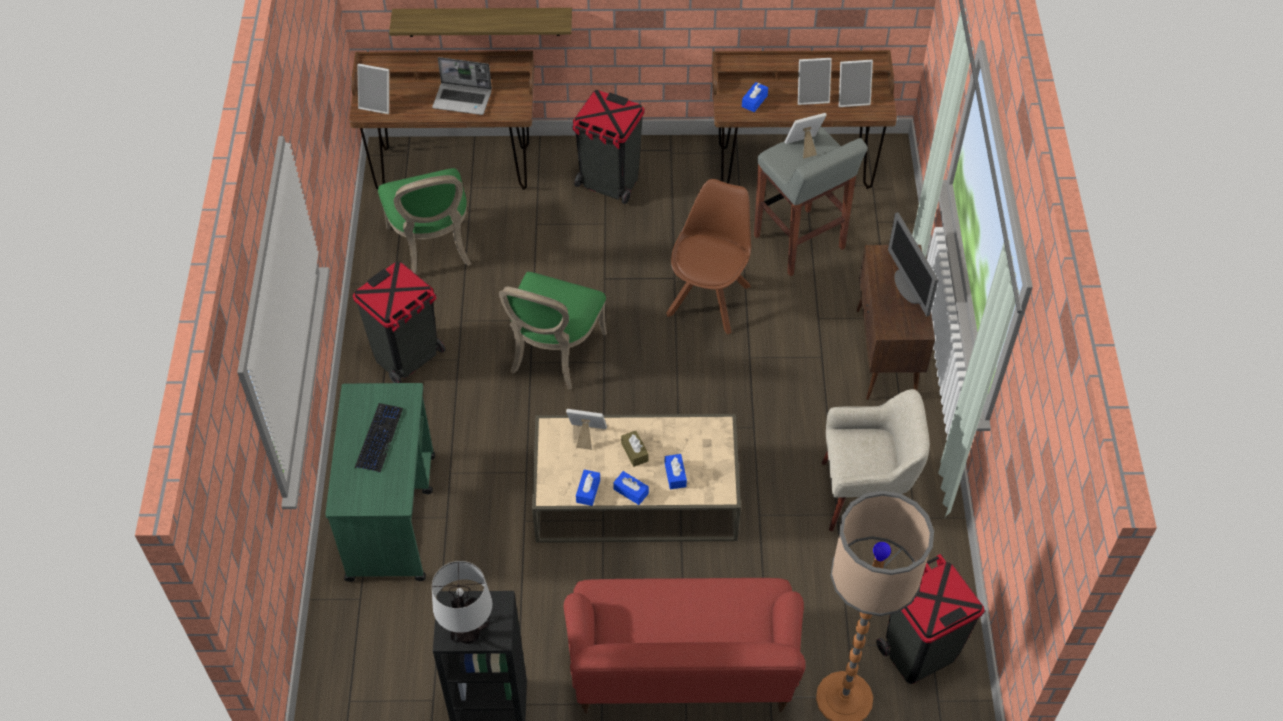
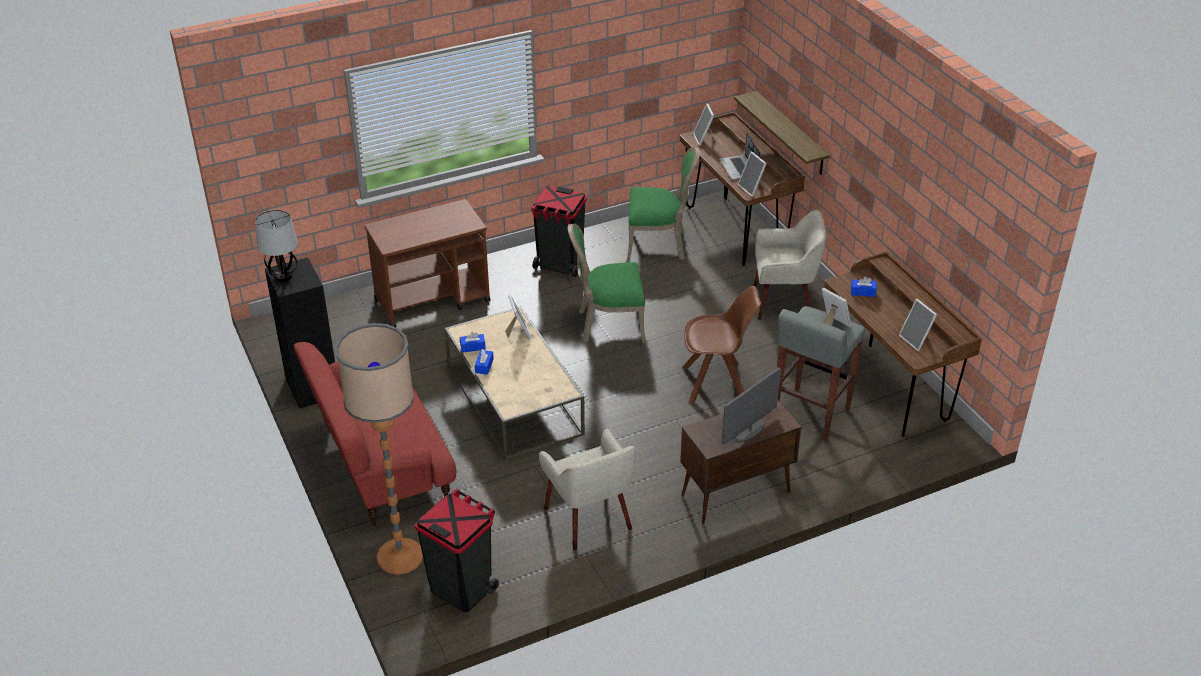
camera: 65 degrees right, 15 degrees down
green cart [325,383,435,582] -> brown cart [365,199,490,327]
keyboard [355,403,403,473] -> none
green chair [378,168,471,274] -> green chair turned 135 degrees counterclockwise [627,147,700,262]
black trash can [572,90,644,204] -> beige armchair [753,210,826,320]
brown tissue box [621,431,649,467] -> none
blue tissue box [665,454,687,489] -> none
picture frame [798,58,832,105] -> picture frame moved to [738,152,767,197]

